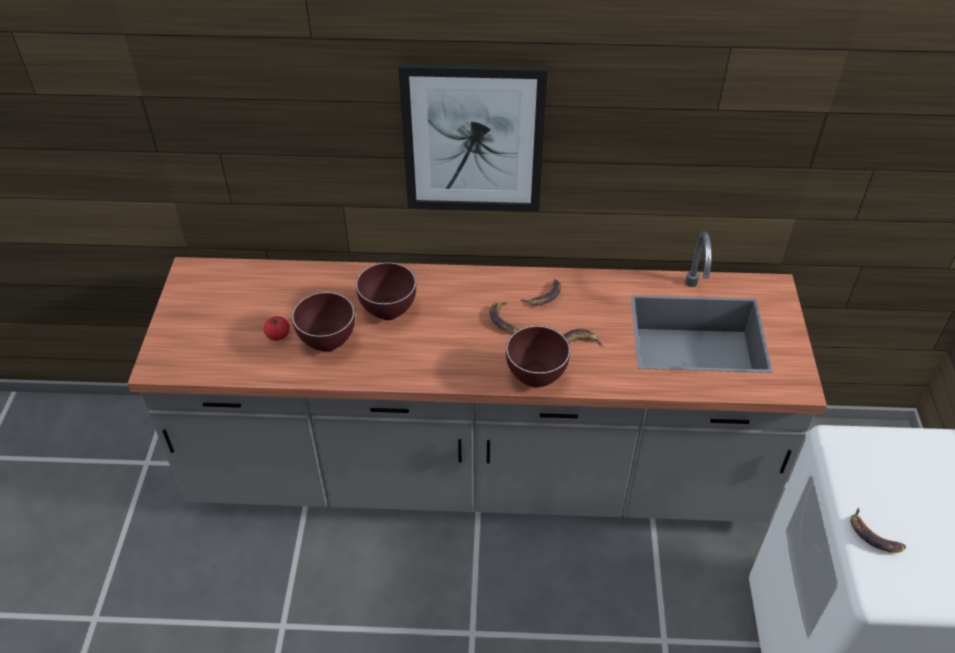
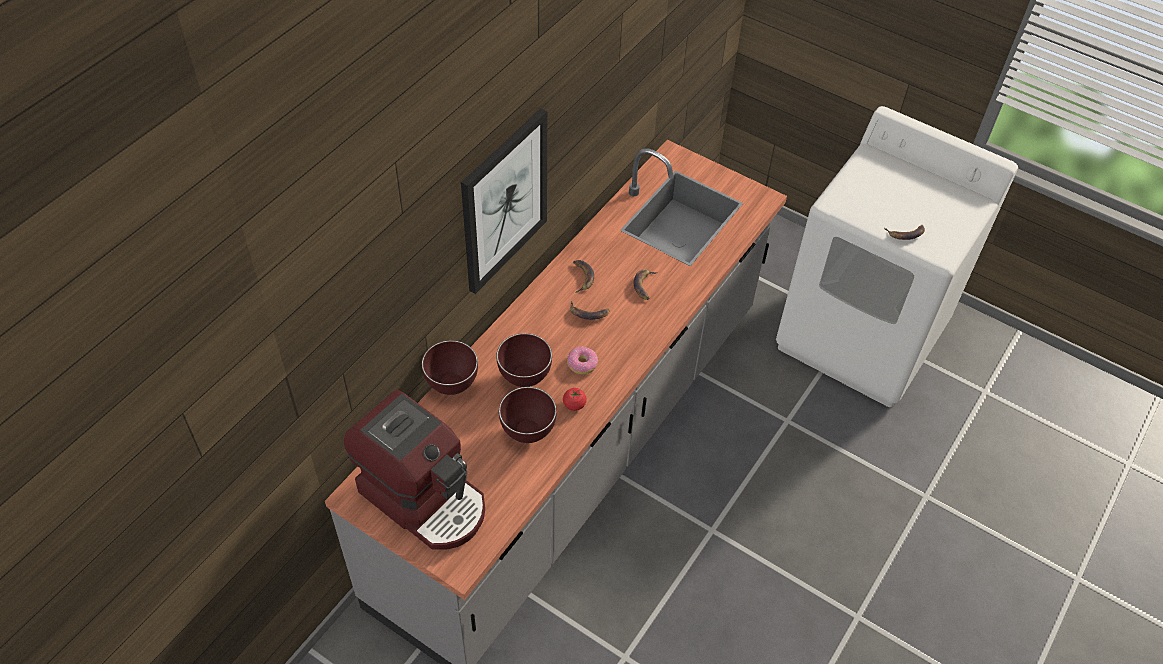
camera: 60 degrees left, 5 degrees up
tomato [264,316,290,341] -> tomato moved to [563,388,587,411]
brown bowl [506,326,570,387] -> brown bowl moved to [422,340,478,395]
none -> coffee machine [344,389,485,550]
none -> donut [567,347,598,374]

